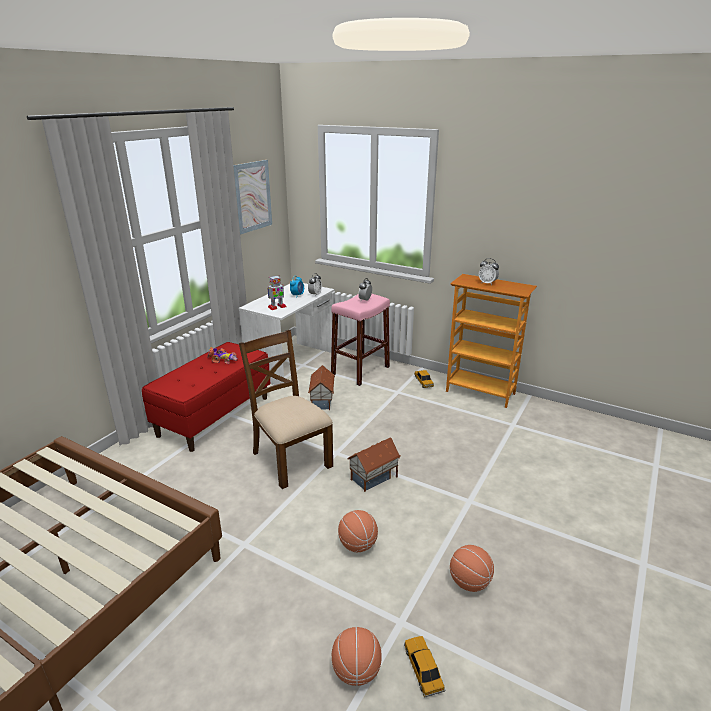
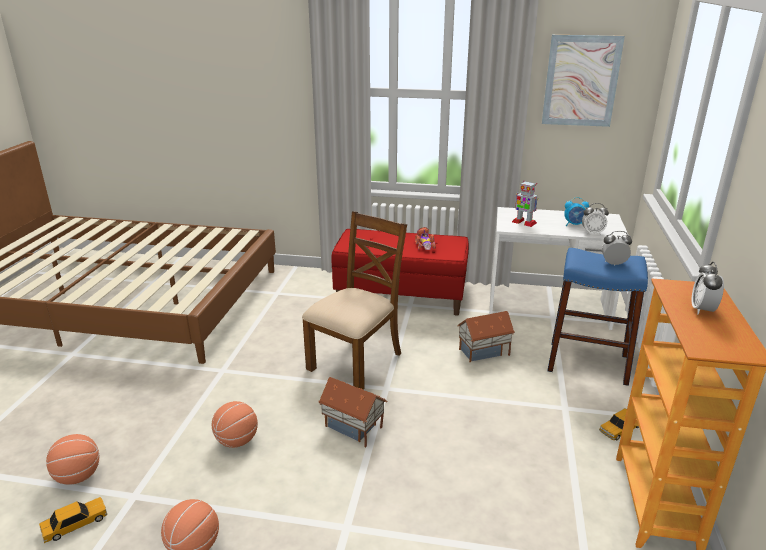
camera: 70 degrees right, 0 degrees up
pink stool [331,294,390,386] -> blue stool [547,248,648,386]

